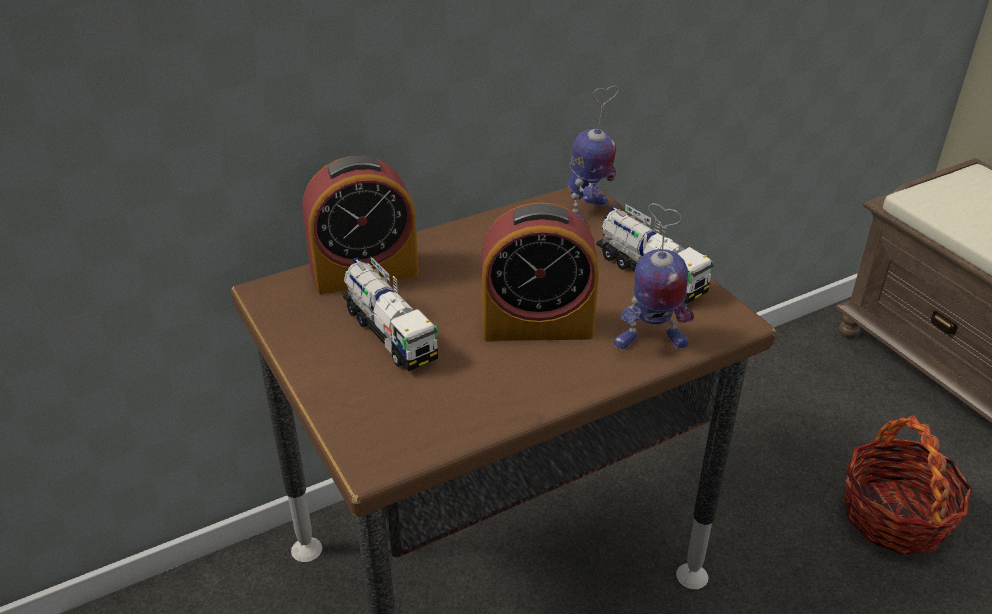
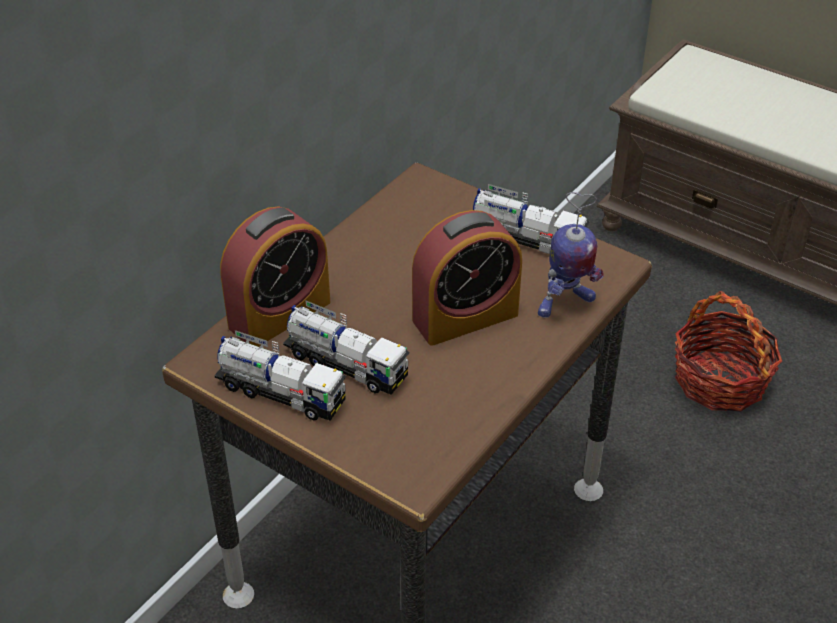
camera: 25 degrees left, 5 degrees up
toy robot [568,86,619,222] -> none
none -> toy truck [214,330,346,421]

